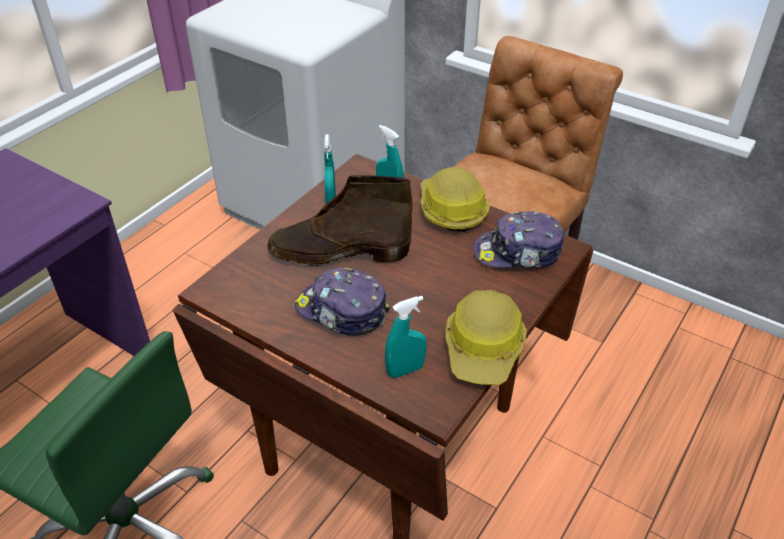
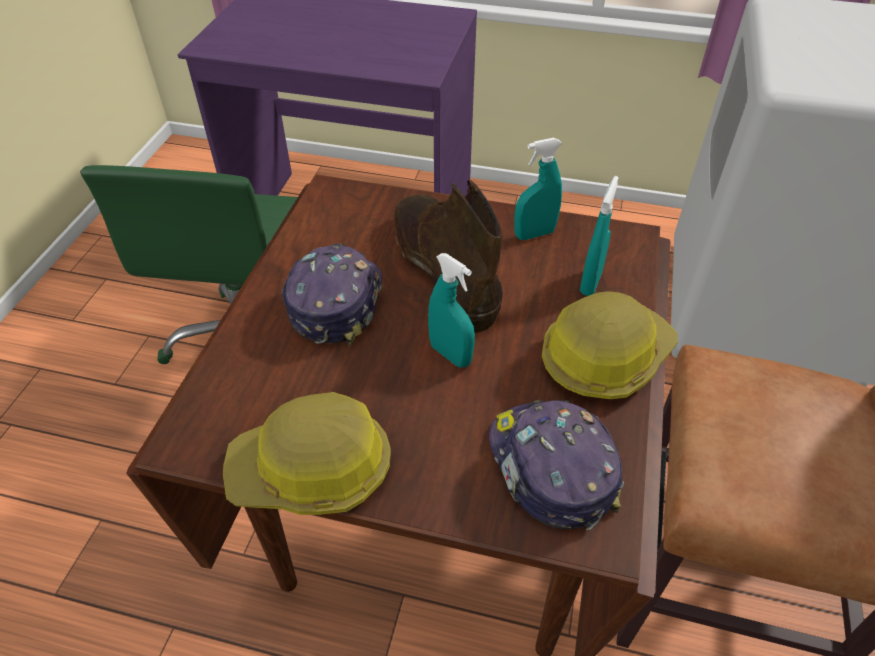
camera: 70 degrees right, 5 degrees up
turquoise spray bottle [385,296,426,378] -> turquoise spray bottle moved to [428,253,475,367]

